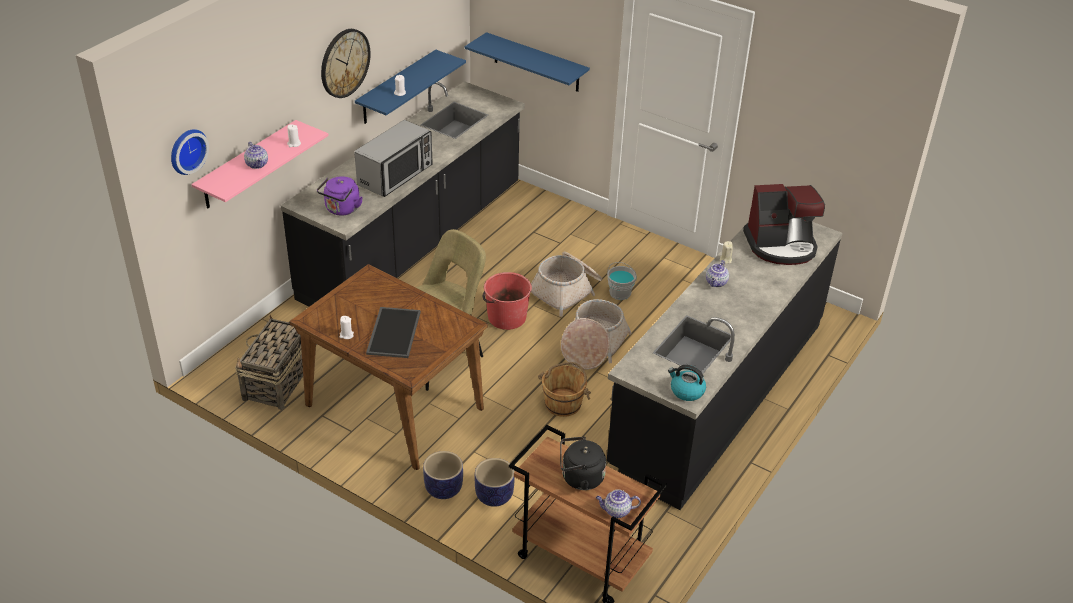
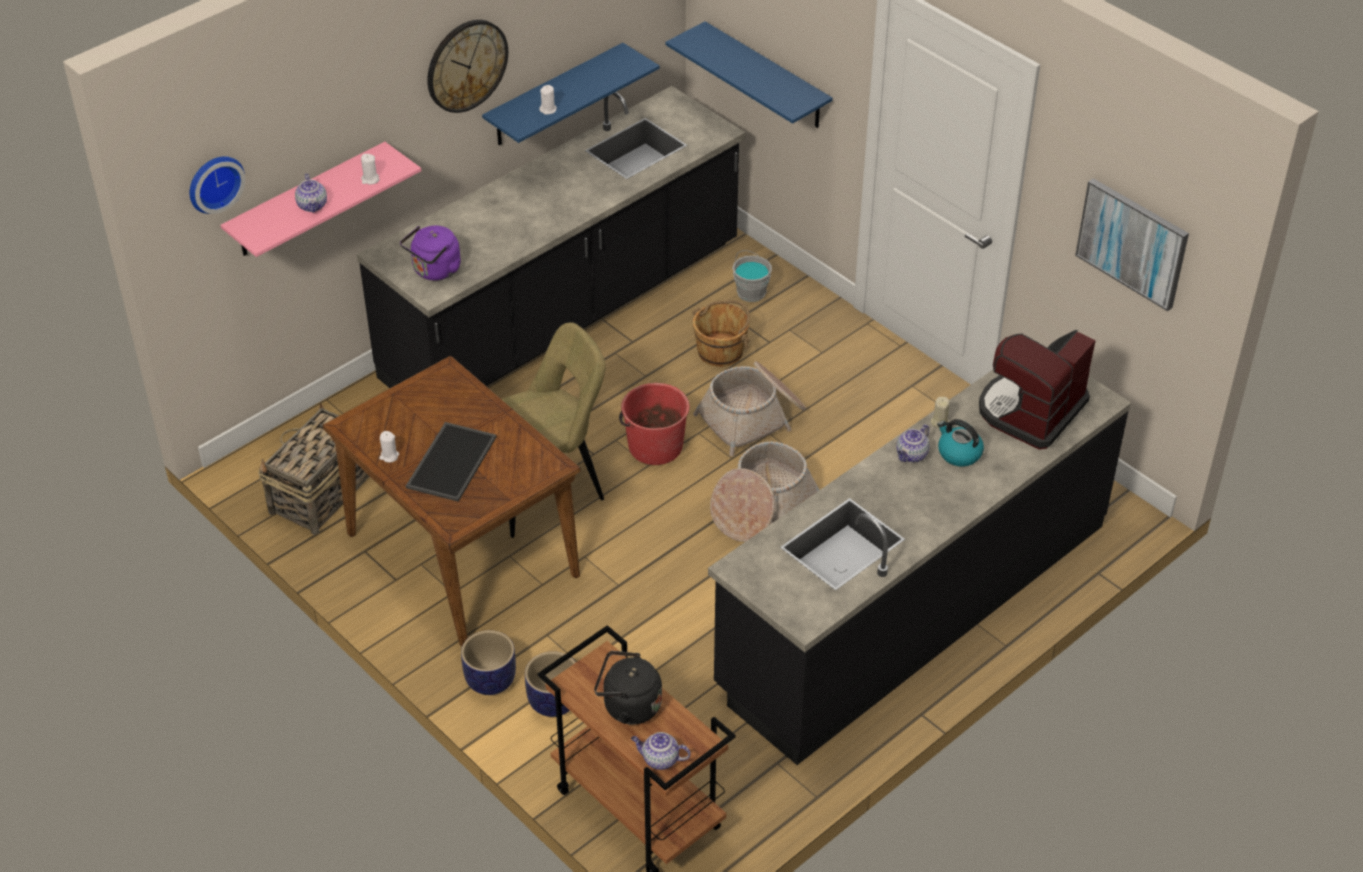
camera: 15 degrees right, 5 degrees up
microwave [354,120,433,197] -> none
brown bucket [538,362,591,417] -> brown bucket moved to [692,300,750,367]
grey bucket [607,262,637,300] -> grey bucket moved to [732,250,772,302]
kettle [668,365,706,401] -> kettle moved to [937,419,984,467]
coffee machine [743,184,825,265] -> coffee machine turned 120 degrees clockwise [979,330,1096,450]
none -> picture [1075,178,1189,311]

